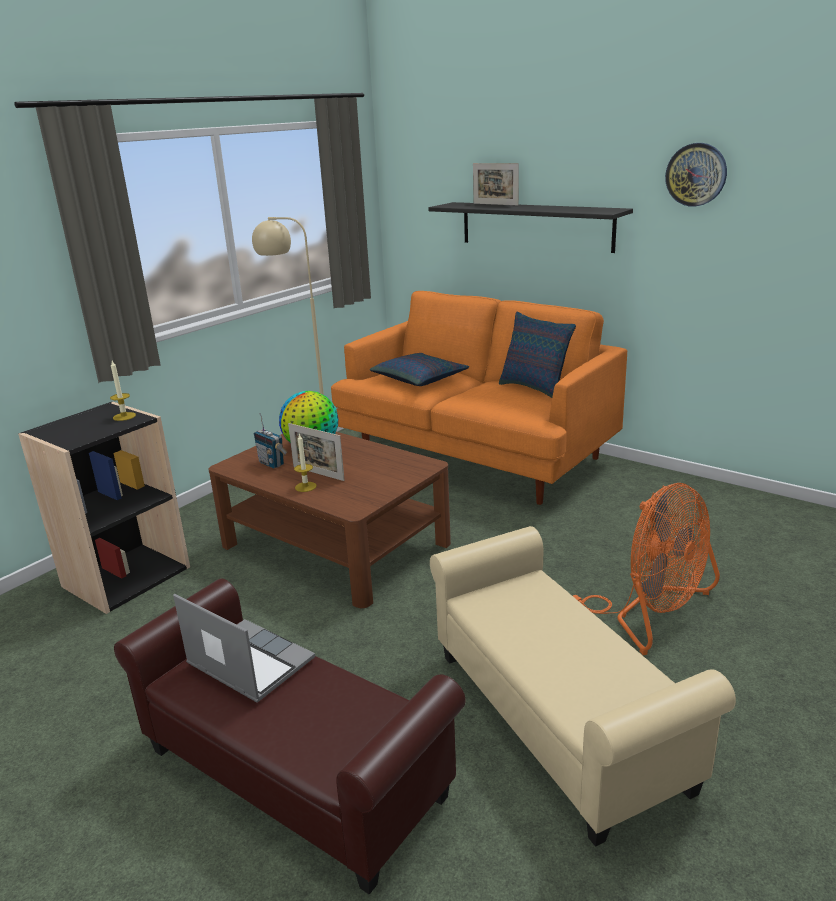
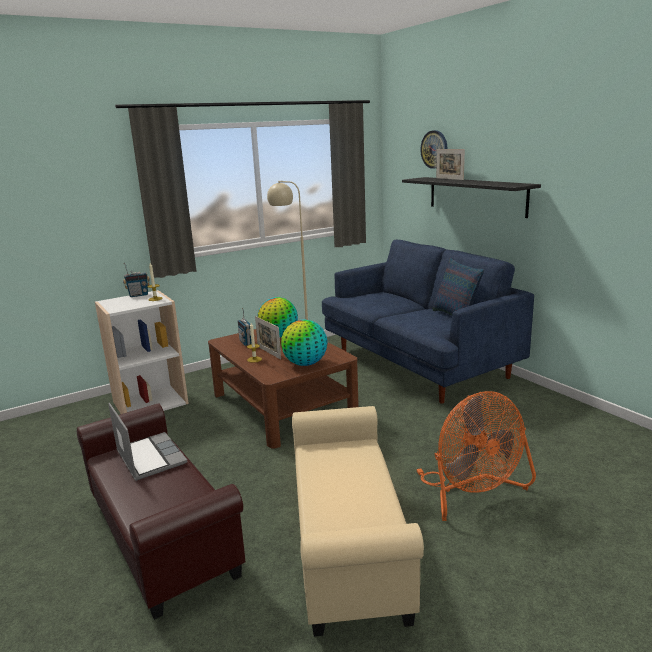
camera: 20 degrees right, 5 degrees down
black bookcase [18,401,190,614] -> white bookcase [95,290,189,414]
orange sofa [331,291,627,505] -> blue sofa [322,240,534,404]
blue pillow [370,353,469,386] -> none
wall clock [665,143,727,207] -> wall clock moved to [420,130,447,169]
none -> radio [123,263,150,297]
none -> globe [281,320,328,366]

